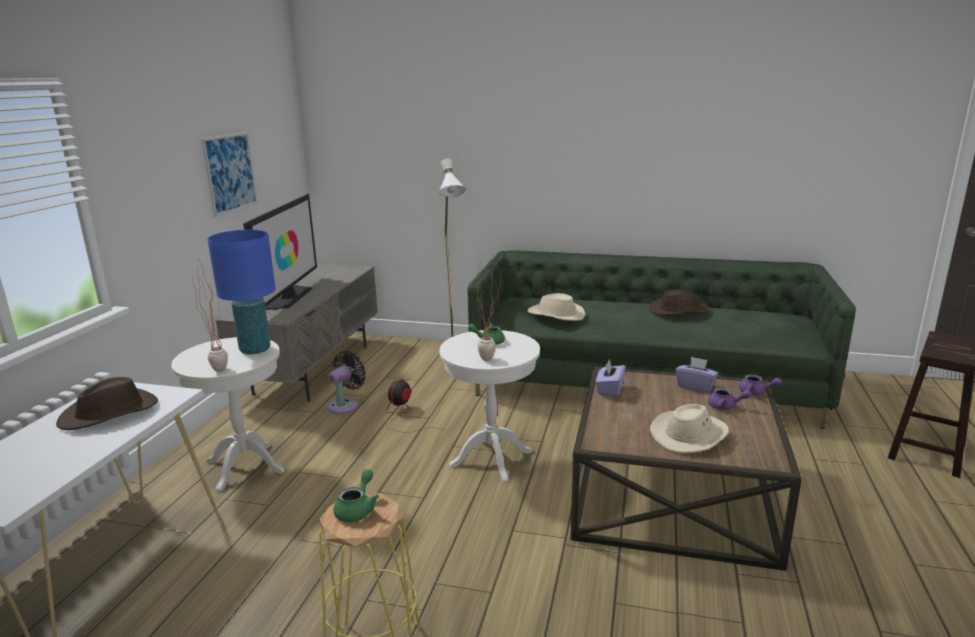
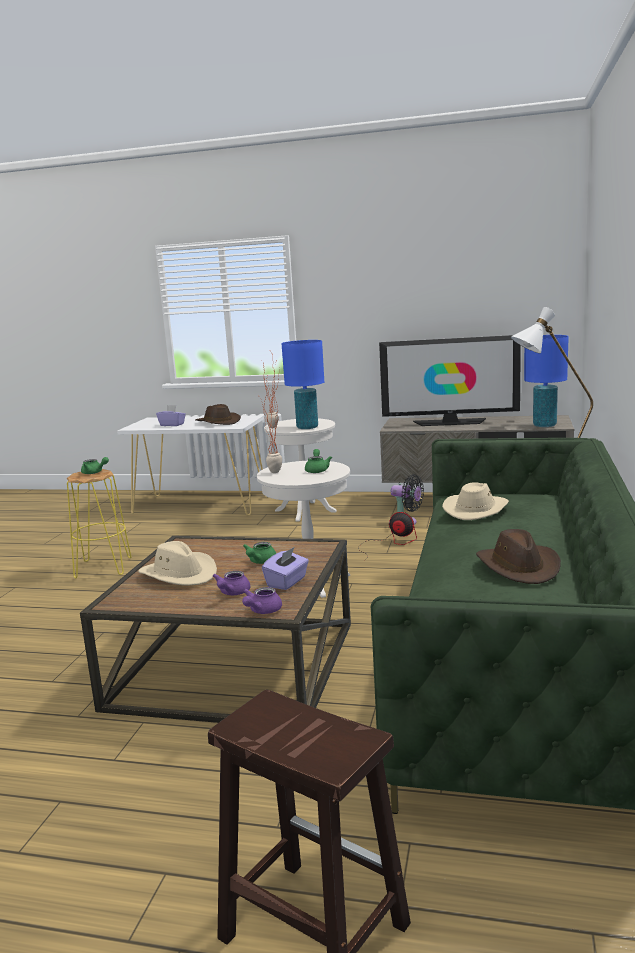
camera: 90 degrees right, 5 degrees down
picture [202,132,258,217] -> none
purple tissue box [596,359,626,397] -> purple tissue box moved to [156,405,186,426]
none -> green teapot [243,542,276,564]
none -> blue table lamp [524,335,569,427]

